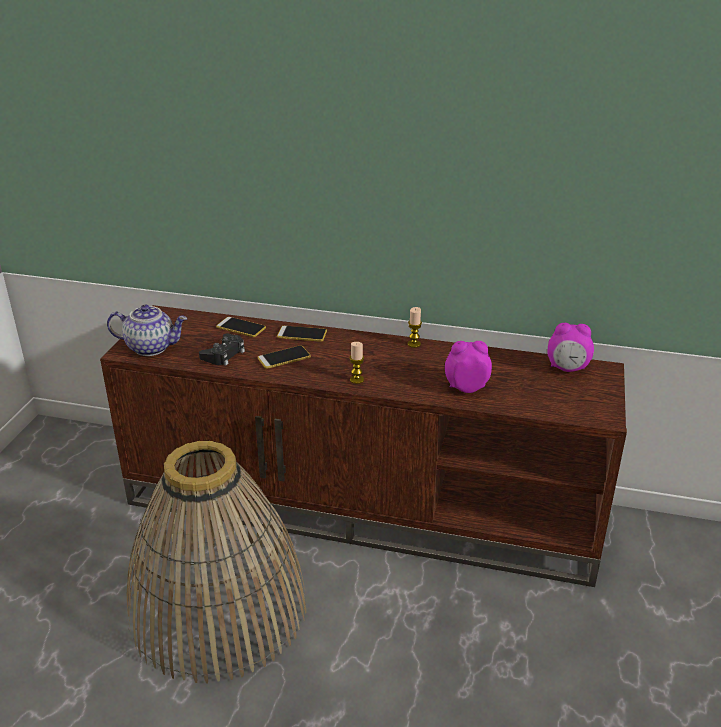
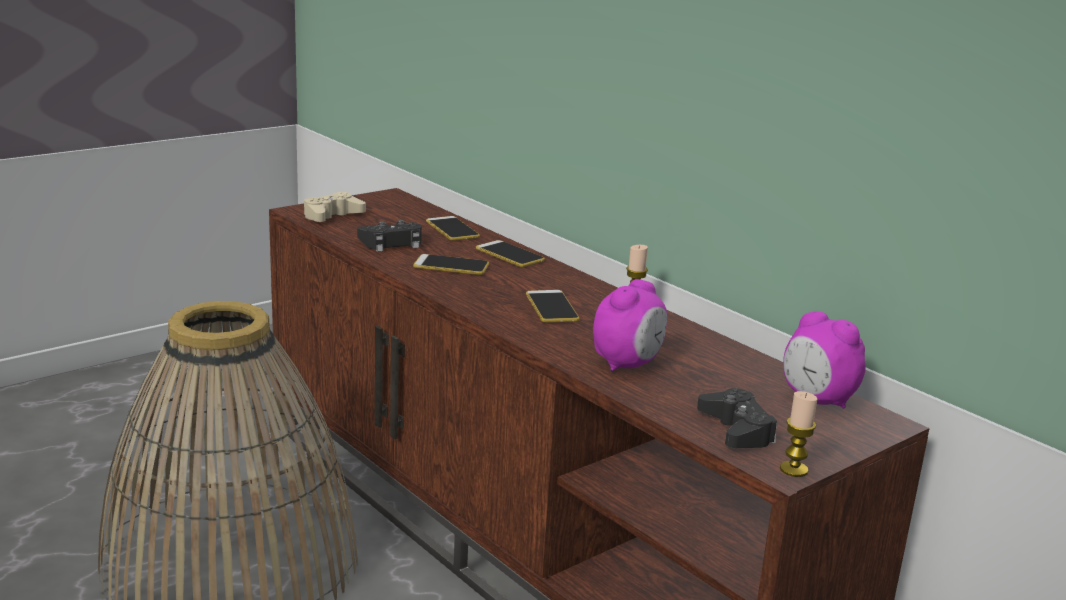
camera: 35 degrees right, 10 degrees down
teapot [107,304,187,356] -> beige game controller [304,192,366,222]
candle [350,342,364,384] -> candle moved to [780,391,818,477]
alarm clock [445,341,492,393] -> alarm clock turned 90 degrees clockwise [593,279,667,372]
none -> phone [526,290,580,323]
none -> black game controller [697,388,777,448]

